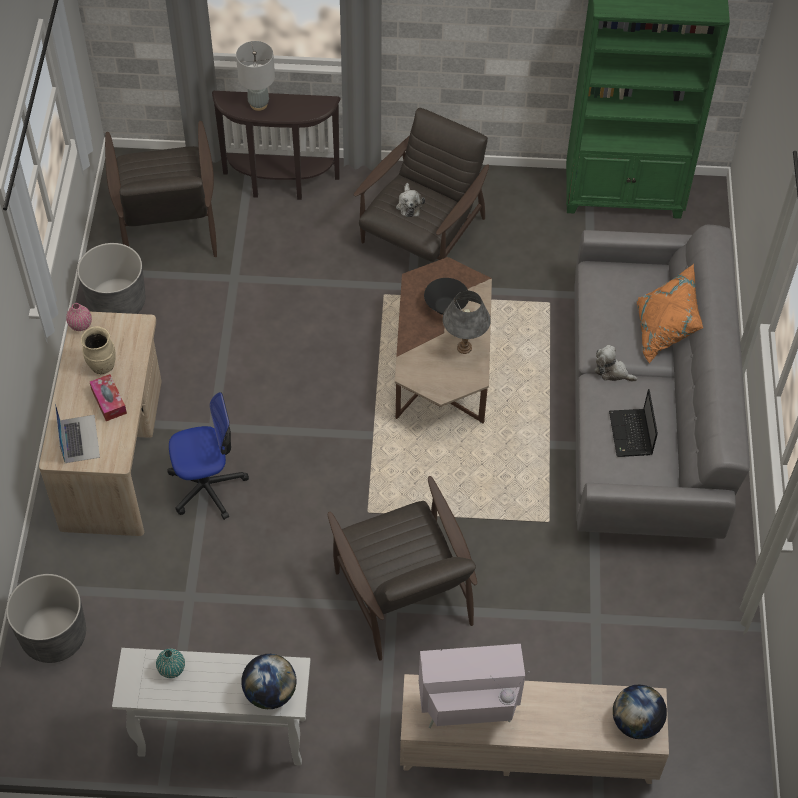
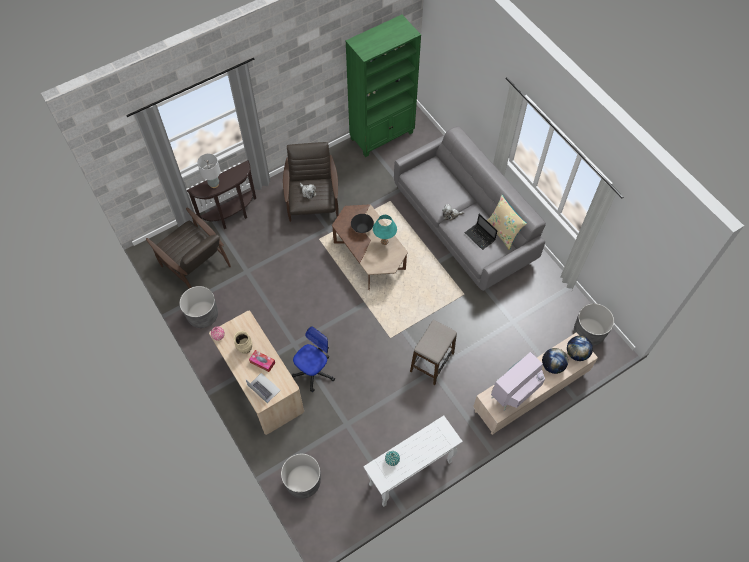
camera: 35 degrees left, 5 degrees up
globe [241,654,296,709] -> globe moved to [542,348,568,374]
brown armchair [328,476,477,661] -> stool [410,320,457,385]
grey table lamp [443,290,491,354] -> turquoise table lamp [373,215,397,245]
orange pillow [636,264,703,363] -> none
none -> beige pillow [487,195,527,250]
none -> grey planter [574,303,614,346]

